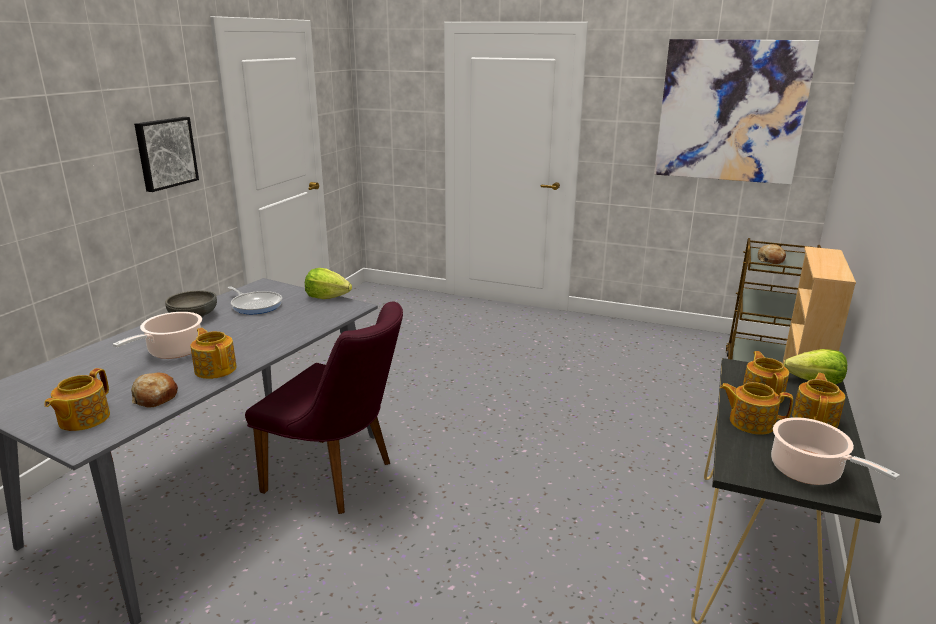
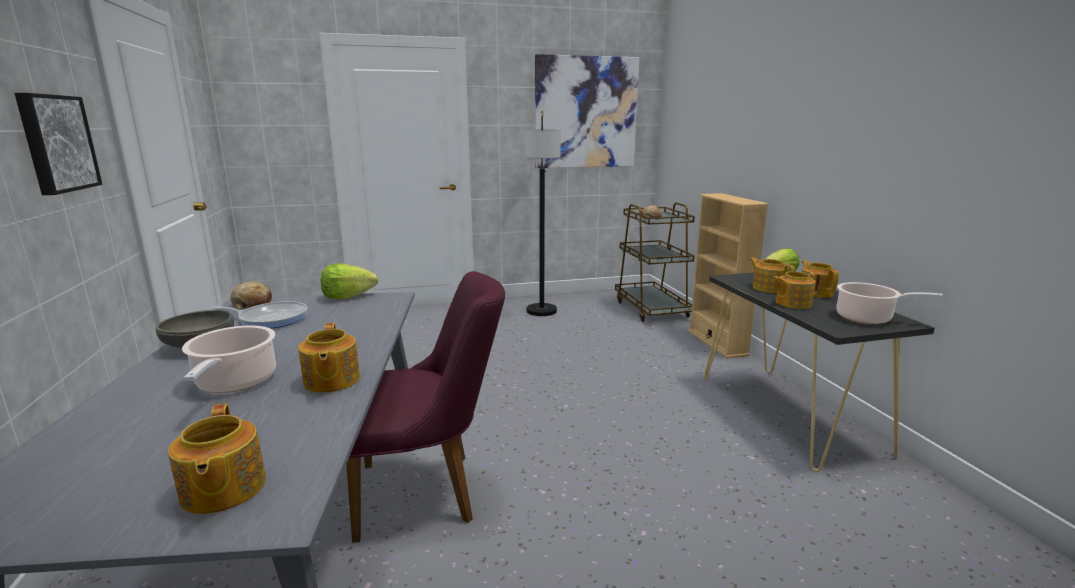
camera: 35 degrees left, 5 degrees down
bread [131,373,178,408] -> bread moved to [230,281,272,309]
teapot [191,328,237,379] -> teapot turned 120 degrees counterclockwise [298,323,360,393]
none -> floor lamp [525,111,561,316]

